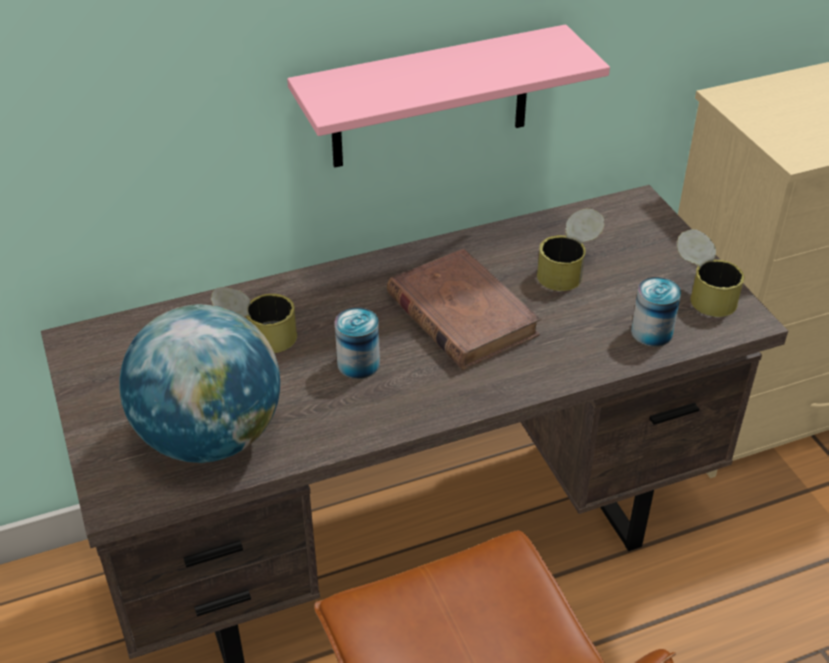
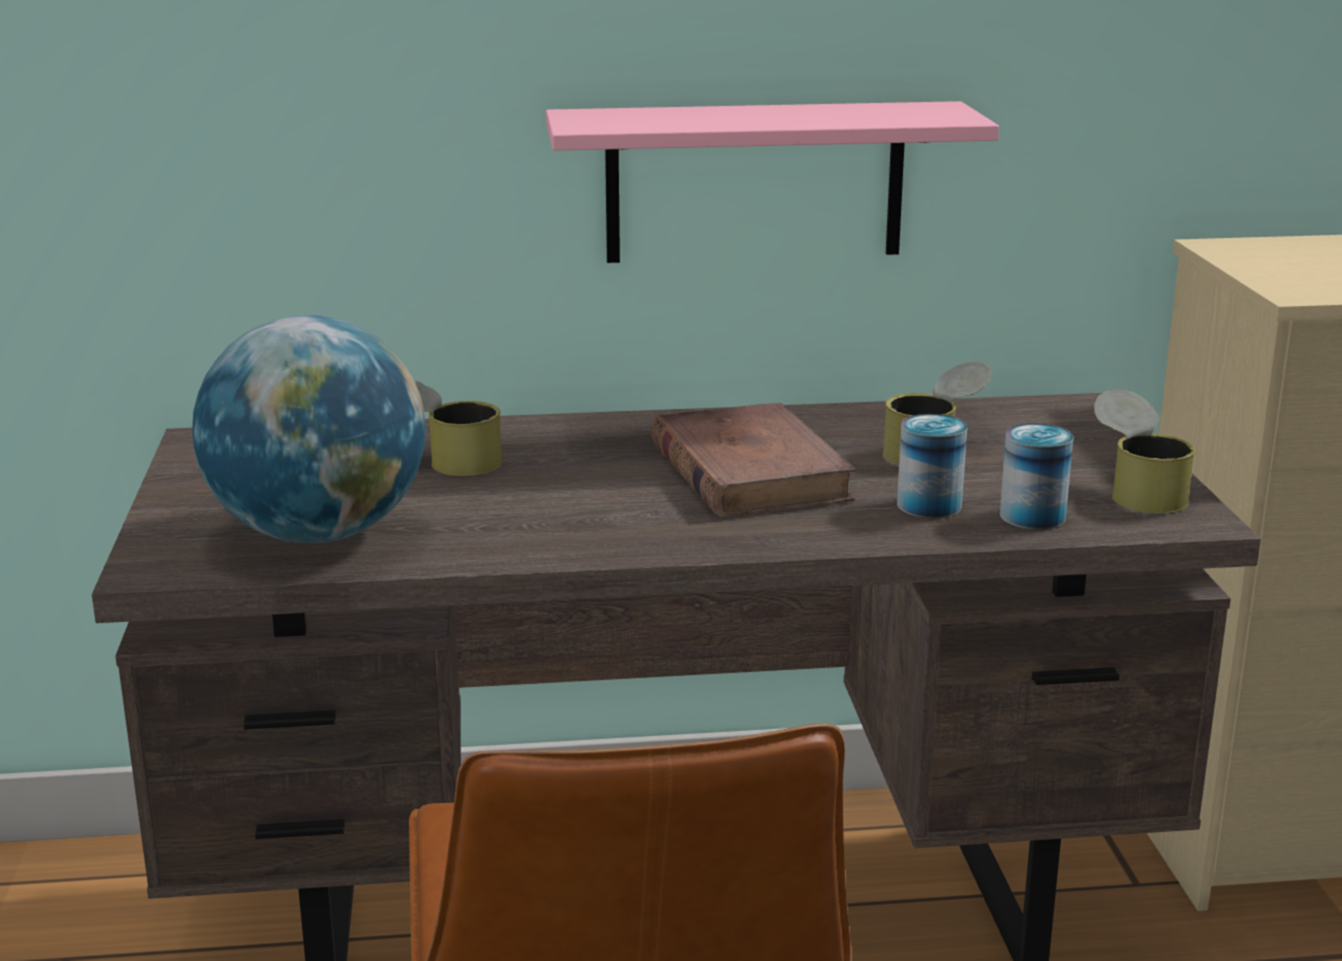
camera: 15 degrees right, 20 degrees down
can [335,307,380,379] -> can moved to [897,414,967,518]

